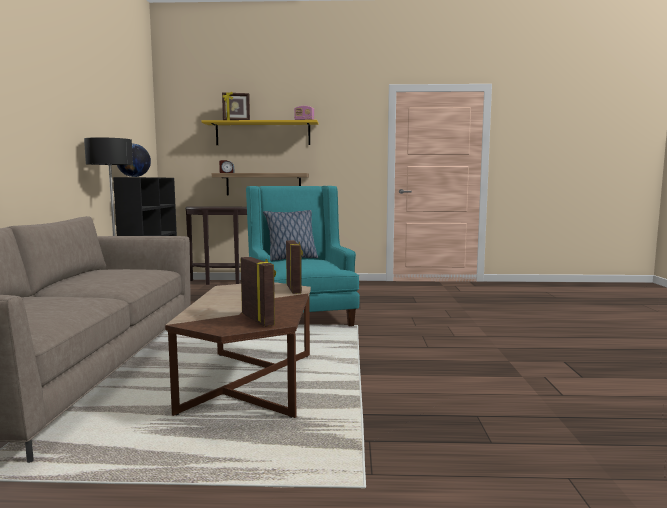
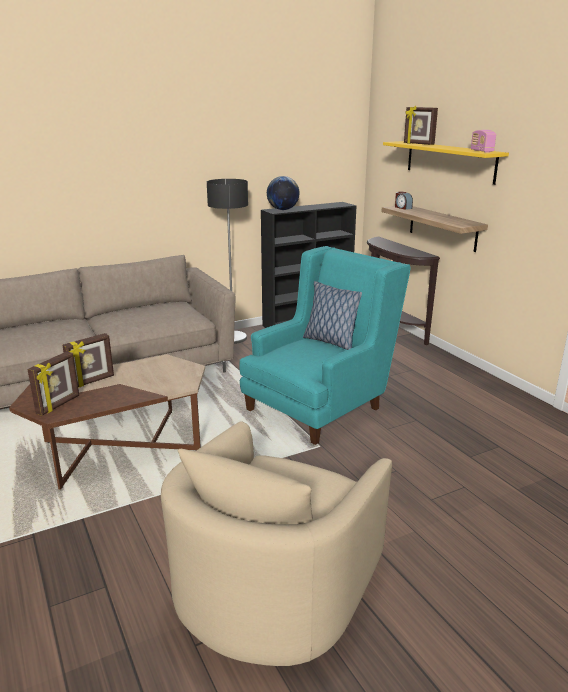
camera: 60 degrees right, 15 degrees up
picture frame [286,240,303,294] -> picture frame moved to [62,333,114,387]
none -> beige armchair [161,422,392,666]

